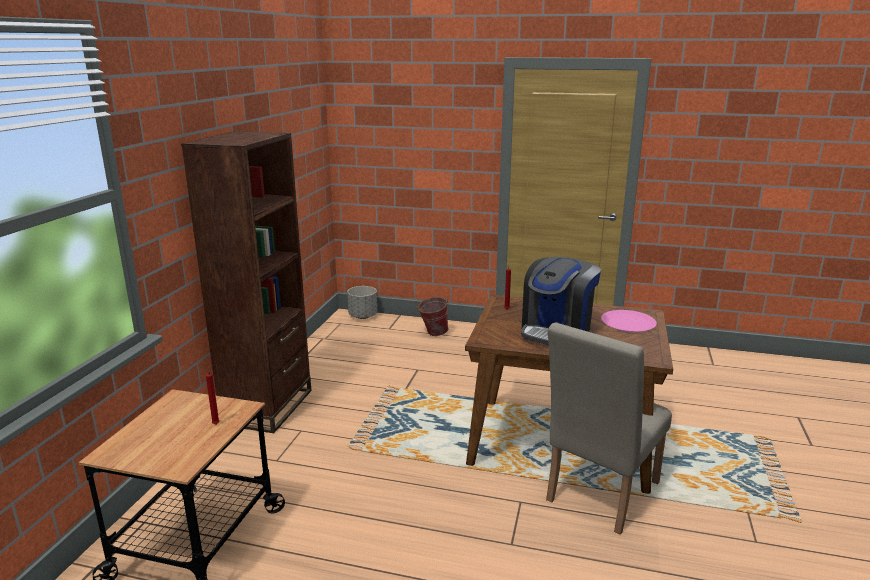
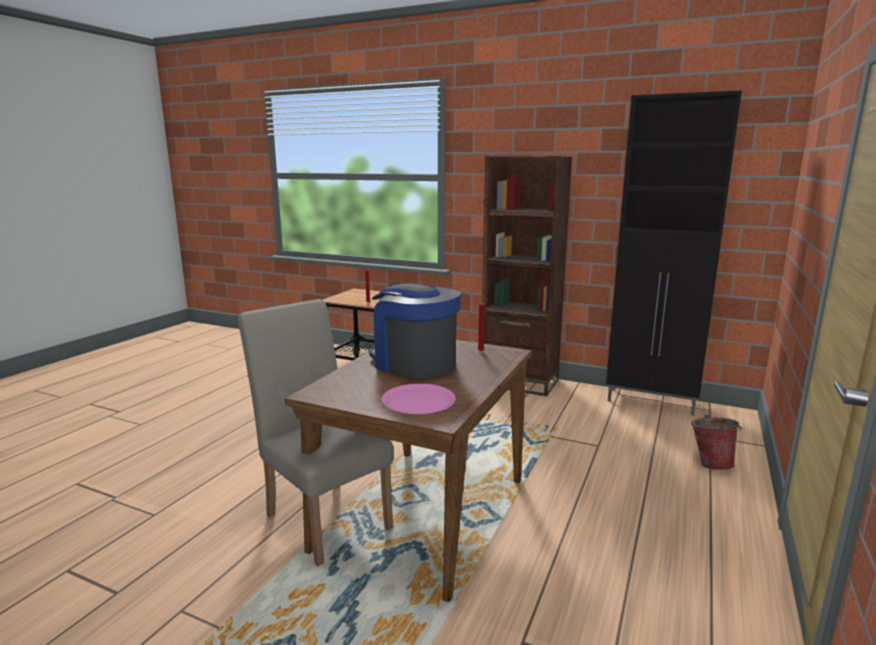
camera: 100 degrees right, 5 degrees down
grey planter [347,286,377,319] -> none
none -> black cabinet [606,90,742,416]

